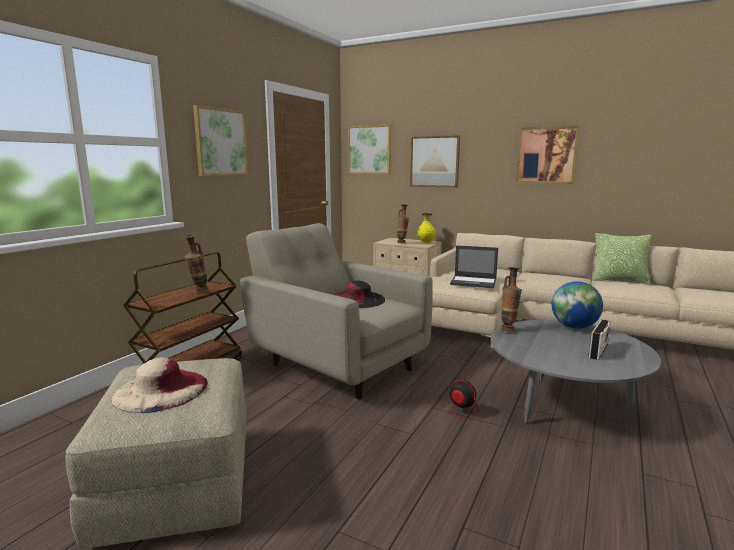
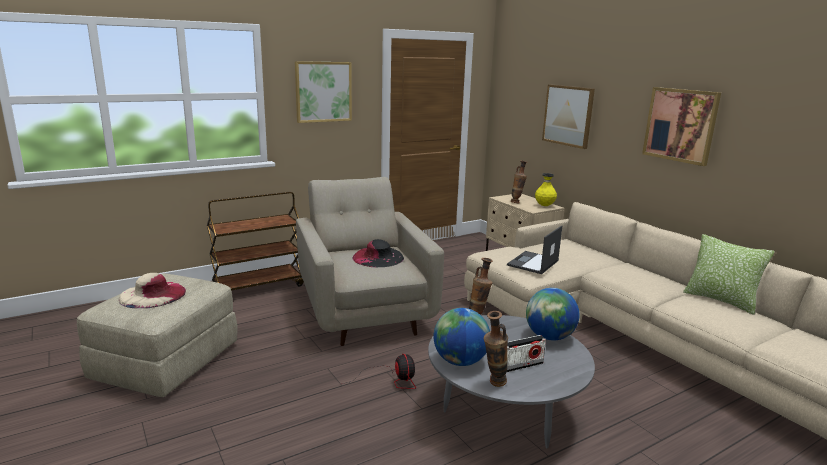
camera: 30 degrees right, 5 degrees up
vase [184,234,209,294] -> vase moved to [484,311,508,387]
picture [348,125,391,174] -> none
laptop [450,245,498,288] -> laptop turned 75 degrees clockwise [507,225,562,274]
none -> globe [433,308,490,366]

